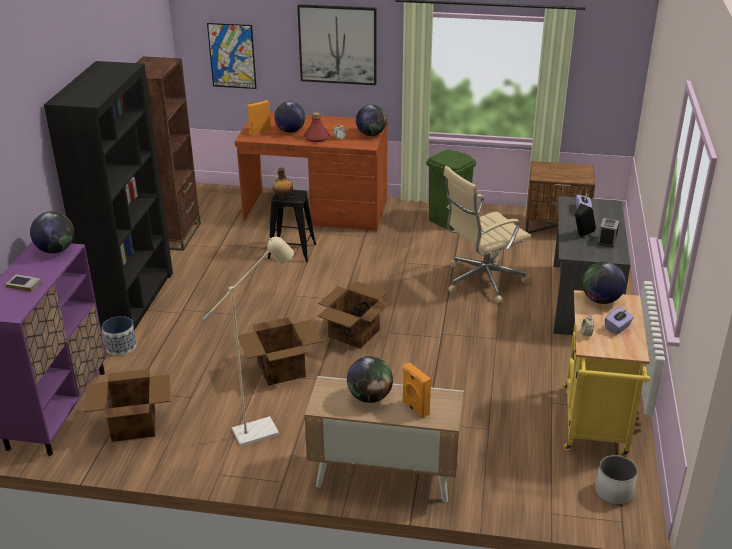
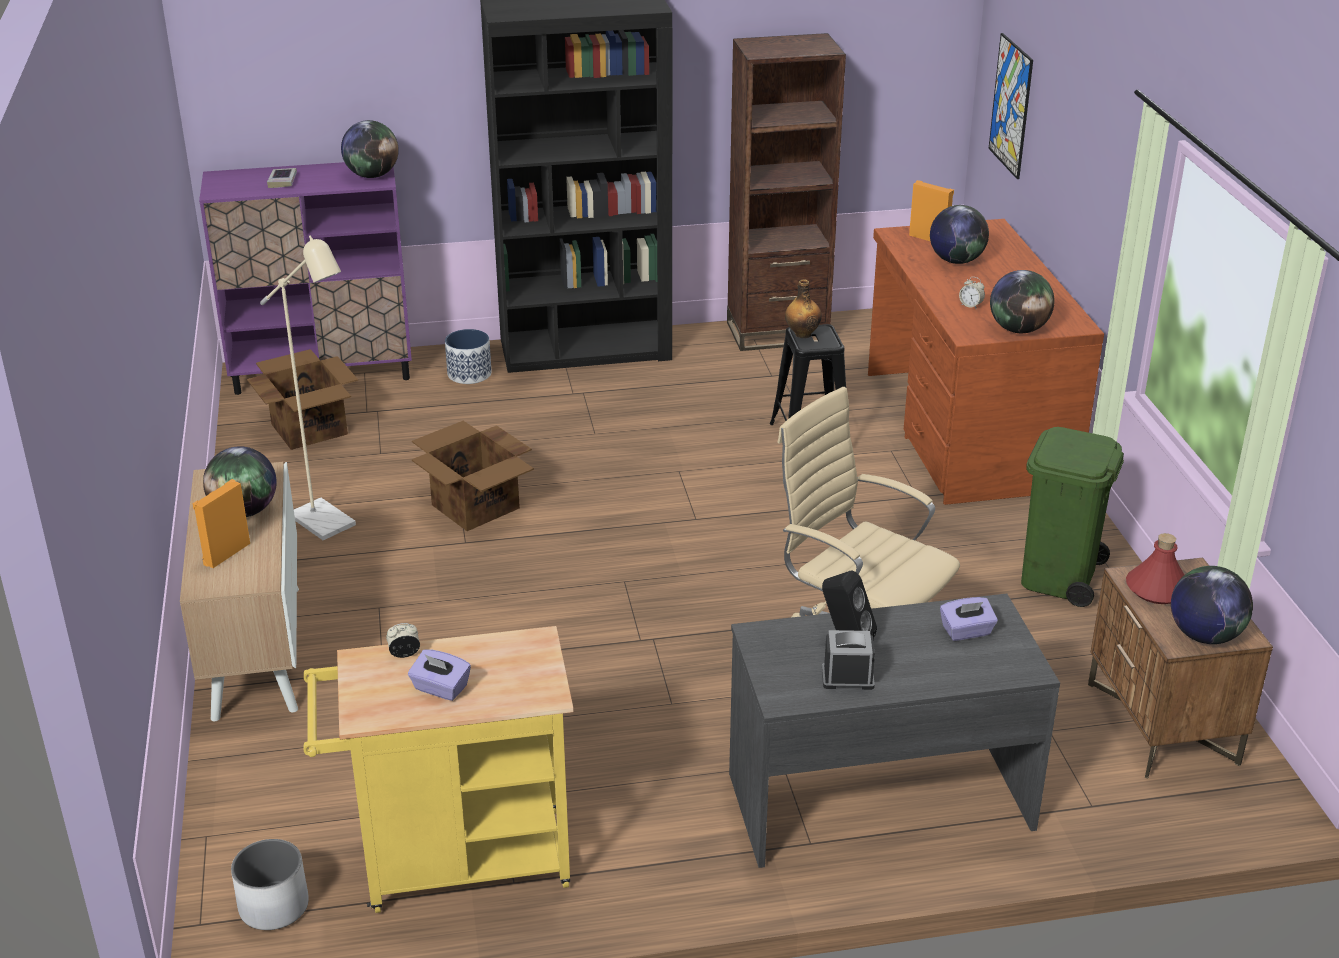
camera: 70 degrees right, 0 degrees up
picture [297,4,376,85] -> none
red bottle [304,112,330,142] -> red bottle moved to [1126,533,1184,604]
cardboard box [318,282,389,349] -> none
globe [582,262,626,304] -> globe moved to [1171,566,1253,644]

